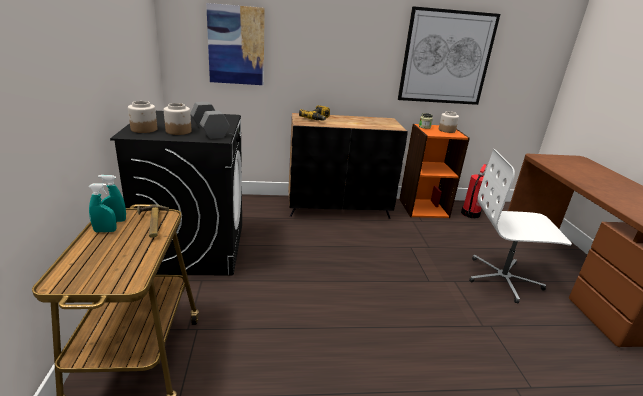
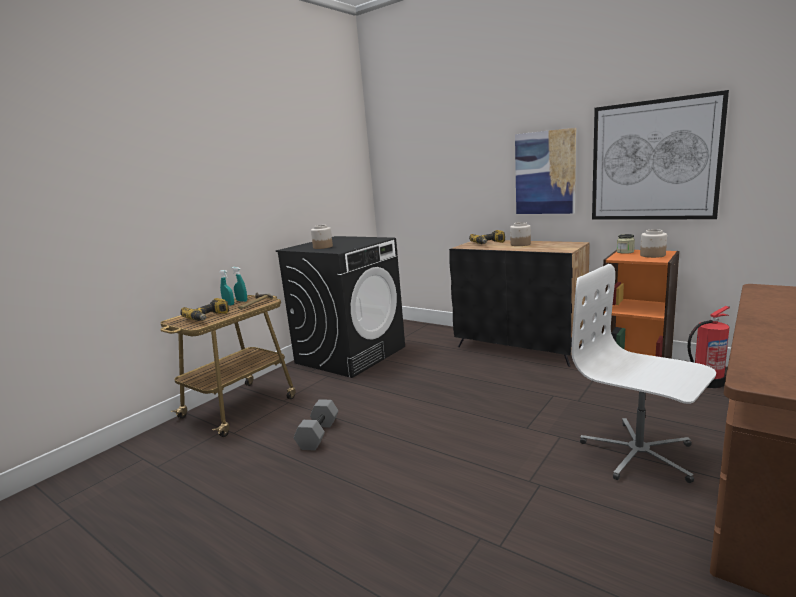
camera: 45 degrees right, 10 degrees down
jar [128,101,157,133] -> jar moved to [510,222,531,246]
grey dumbbell [190,102,230,139] -> grey dumbbell moved to [294,399,339,451]
picture [206,3,265,85] -> picture moved to [515,128,576,214]
none -> power drill [180,298,229,321]

